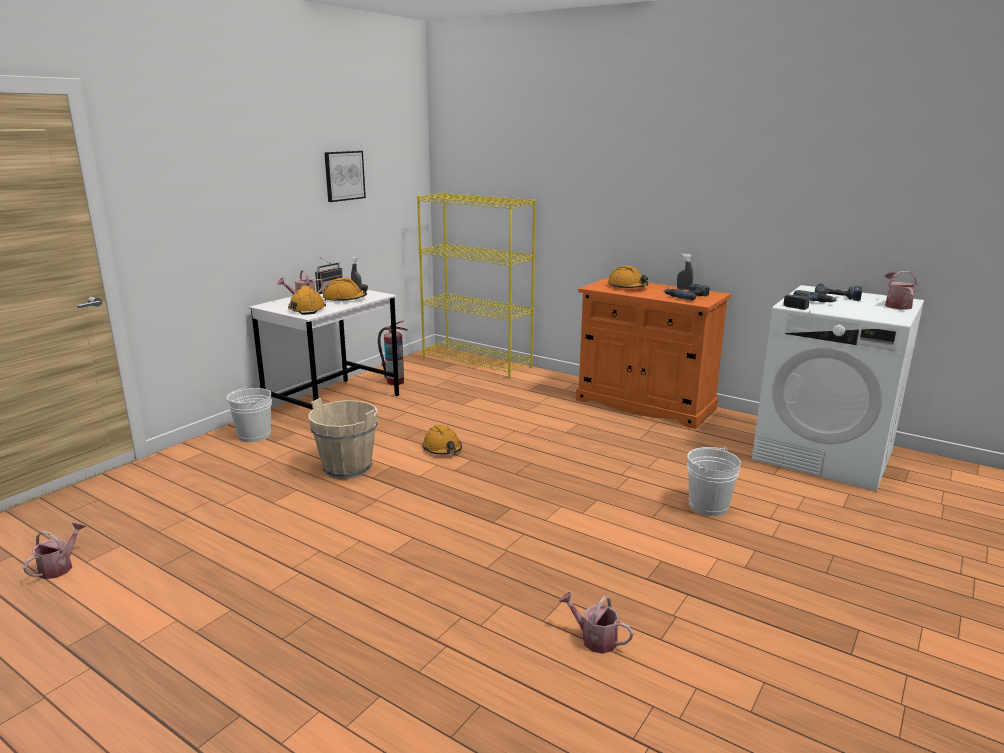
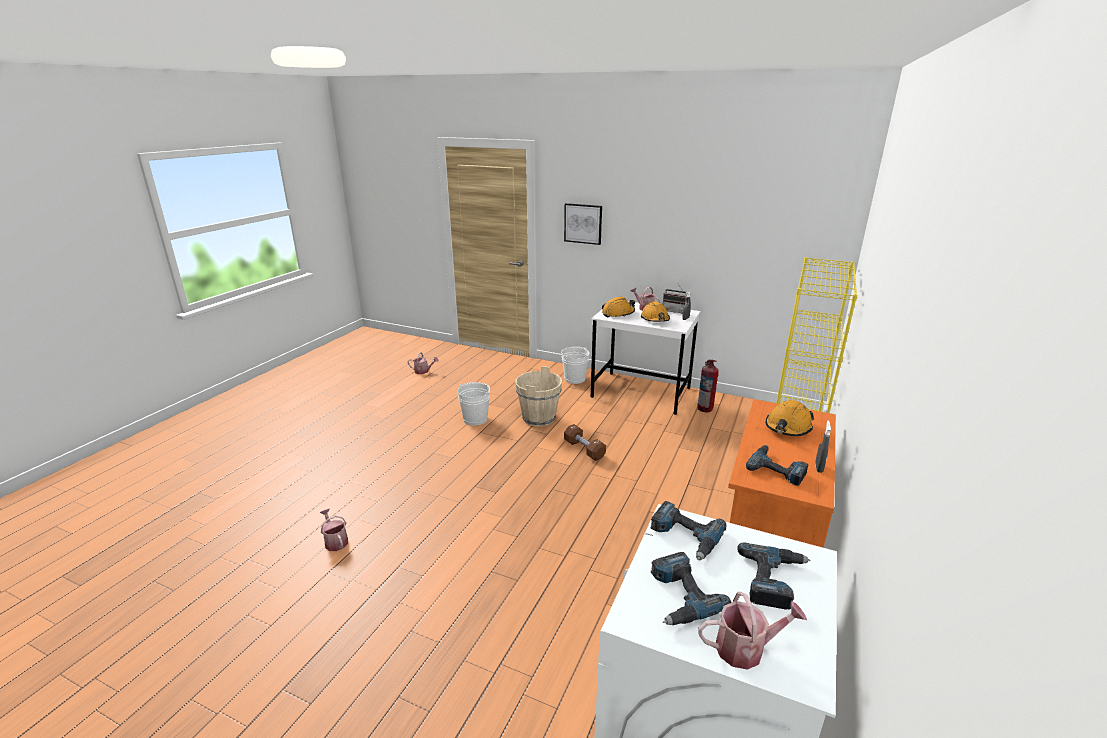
camera: 80 degrees right, 5 degrees up
picture [324,151,366,202] -> picture moved to [564,203,602,245]
orange hard hat [423,425,462,455] -> brown dumbbell [564,424,606,461]
watering can [559,592,633,654] -> watering can turned 60 degrees counterclockwise [320,509,348,551]
white bucket [687,447,741,516] -> white bucket moved to [458,382,490,425]
none -> power drill [651,552,731,625]

